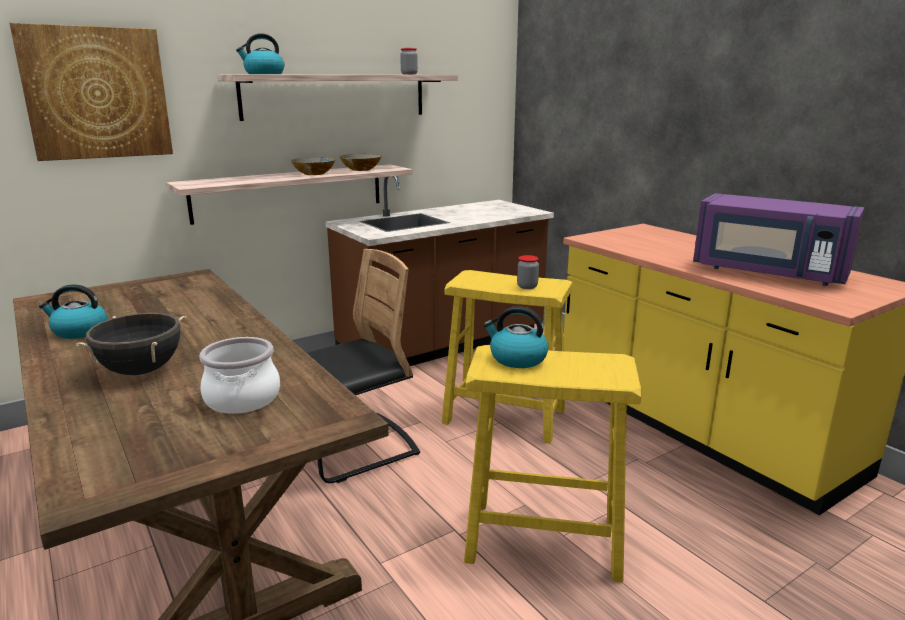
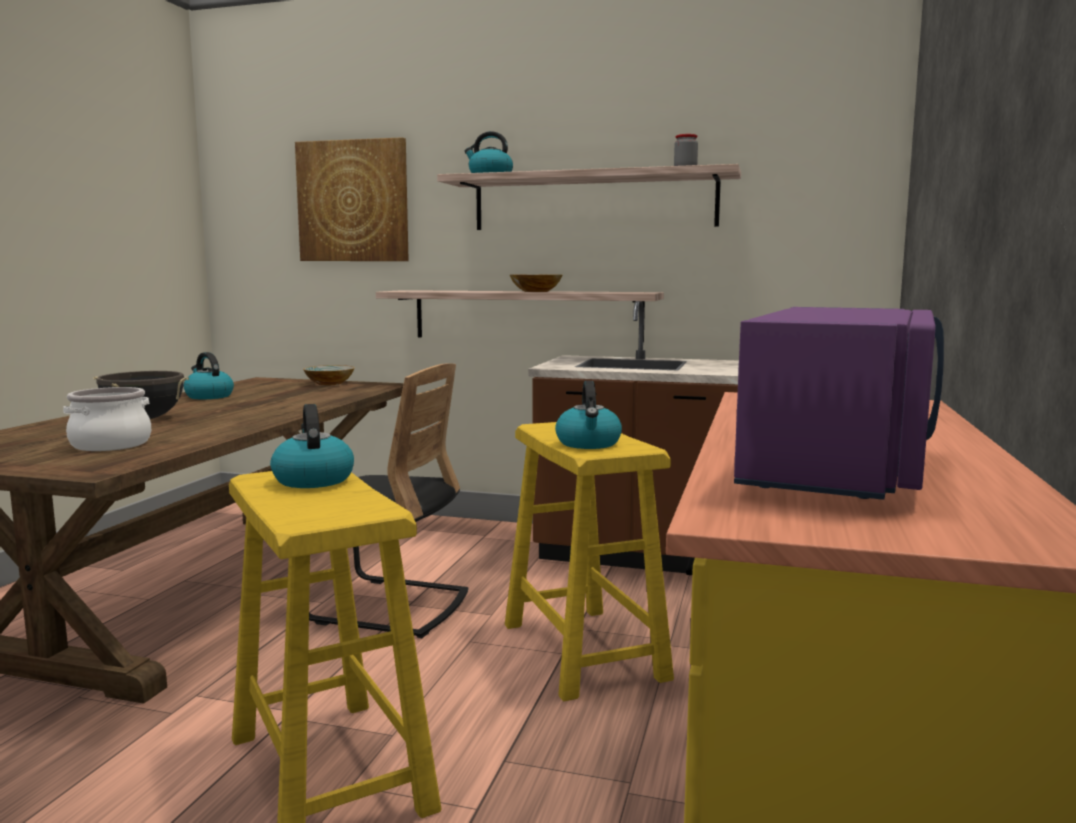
camera: 50 degrees right, 10 degrees down
bowl [339,154,382,171] -> bowl moved to [303,365,355,385]
jar [517,255,539,289] -> kettle [555,381,622,449]
purple microwave [693,193,864,286] -> purple microwave turned 150 degrees counterclockwise [734,307,944,500]

